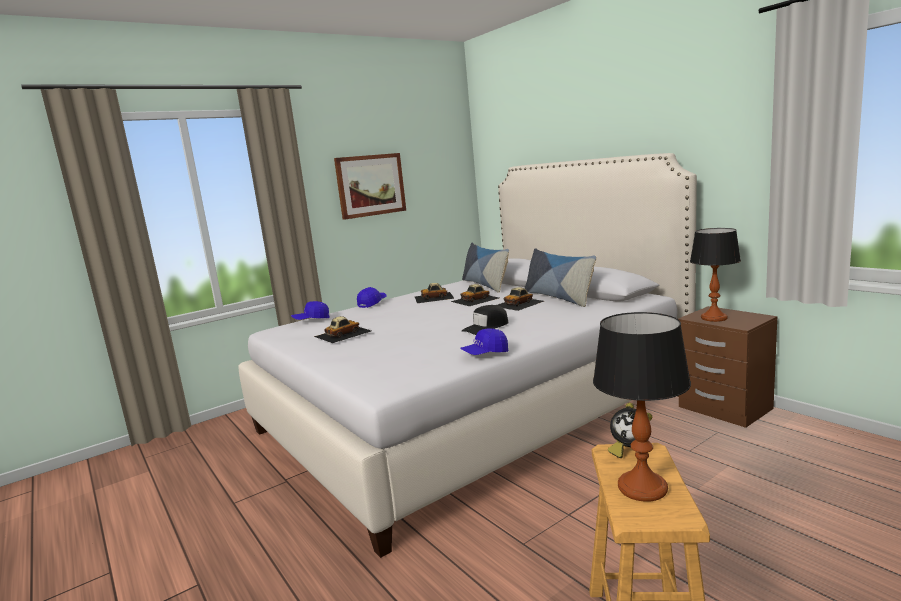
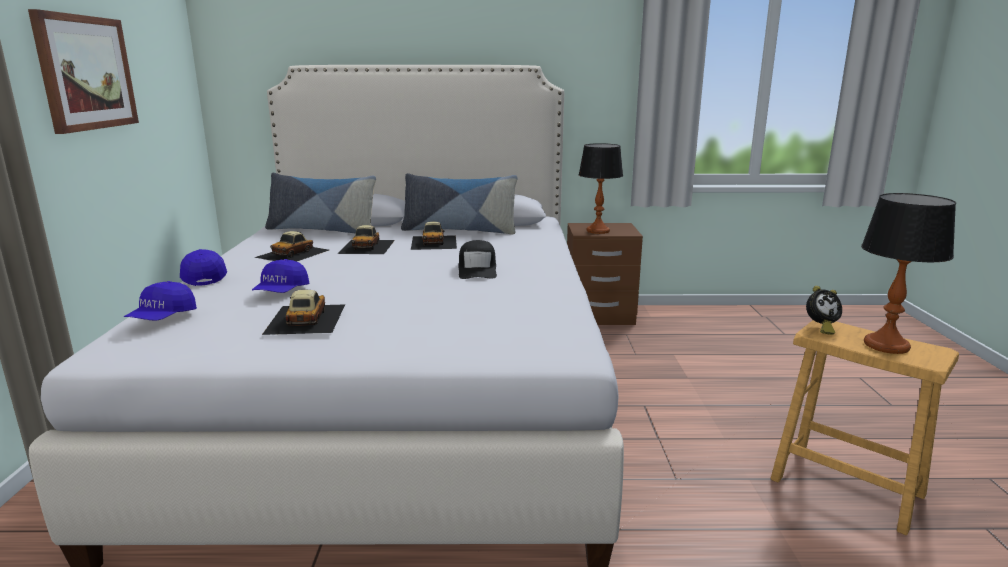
camera: 55 degrees left, 5 degrees up
blue cap [460,329,508,355] -> blue cap moved to [252,259,309,293]

